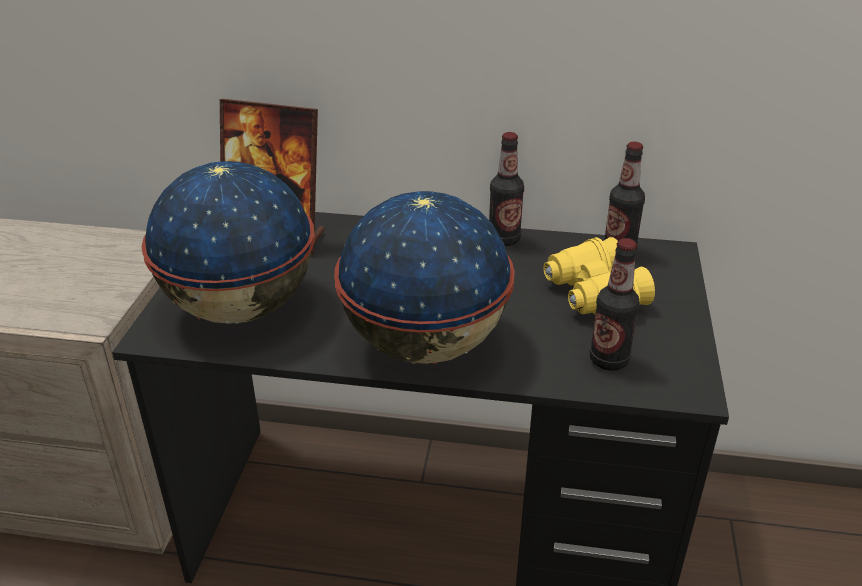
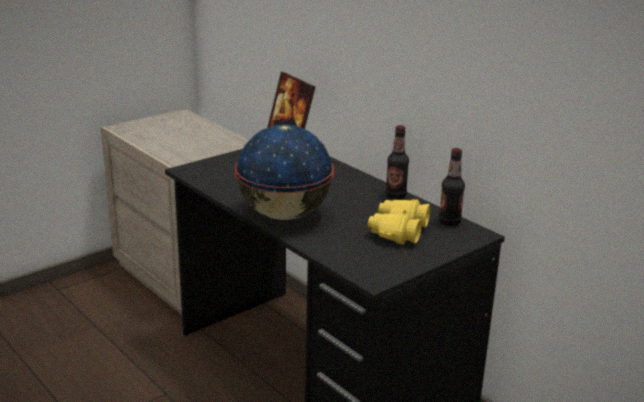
camera: 40 degrees right, 10 degrees down
globe [141,161,315,324] -> none
bottle [590,238,640,371] -> none

